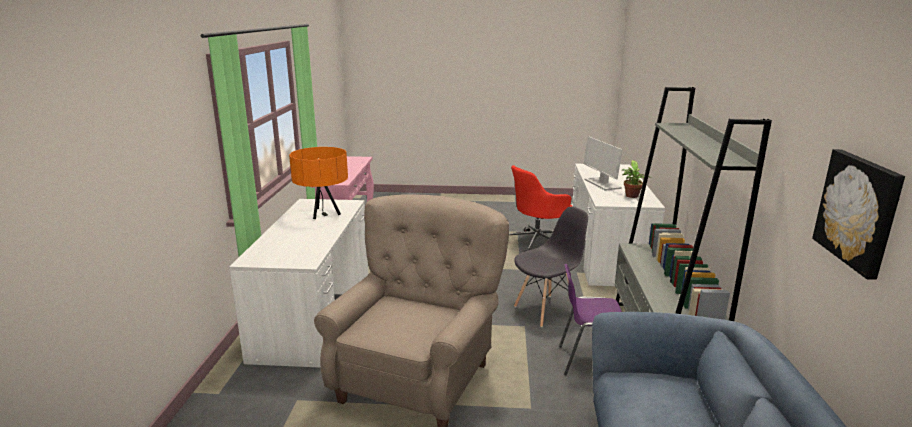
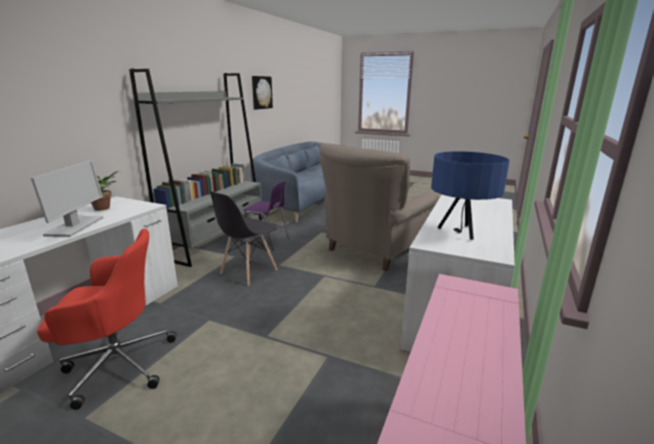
camera: 160 degrees left, 0 degrees up
orange table lamp [289,147,348,219] -> blue table lamp [431,151,510,240]
grey chair [514,207,588,327] -> grey chair turned 45 degrees counterclockwise [210,191,277,286]

